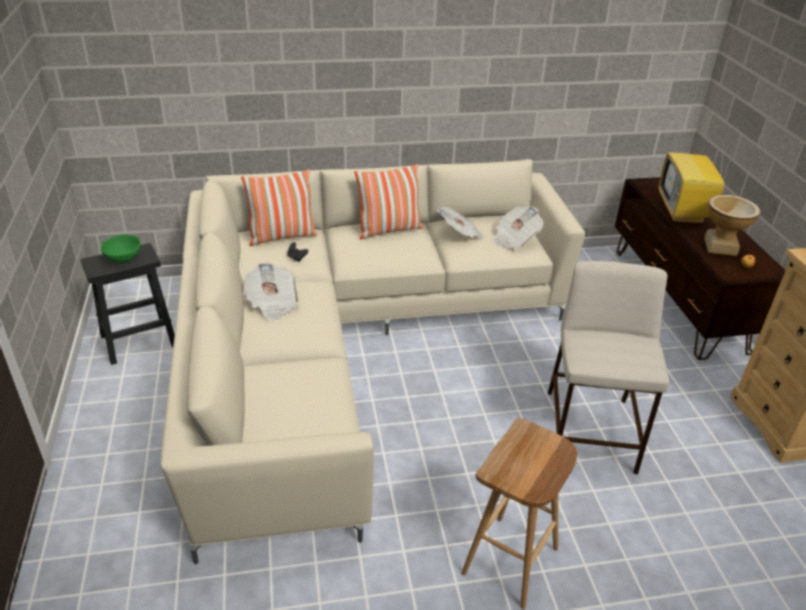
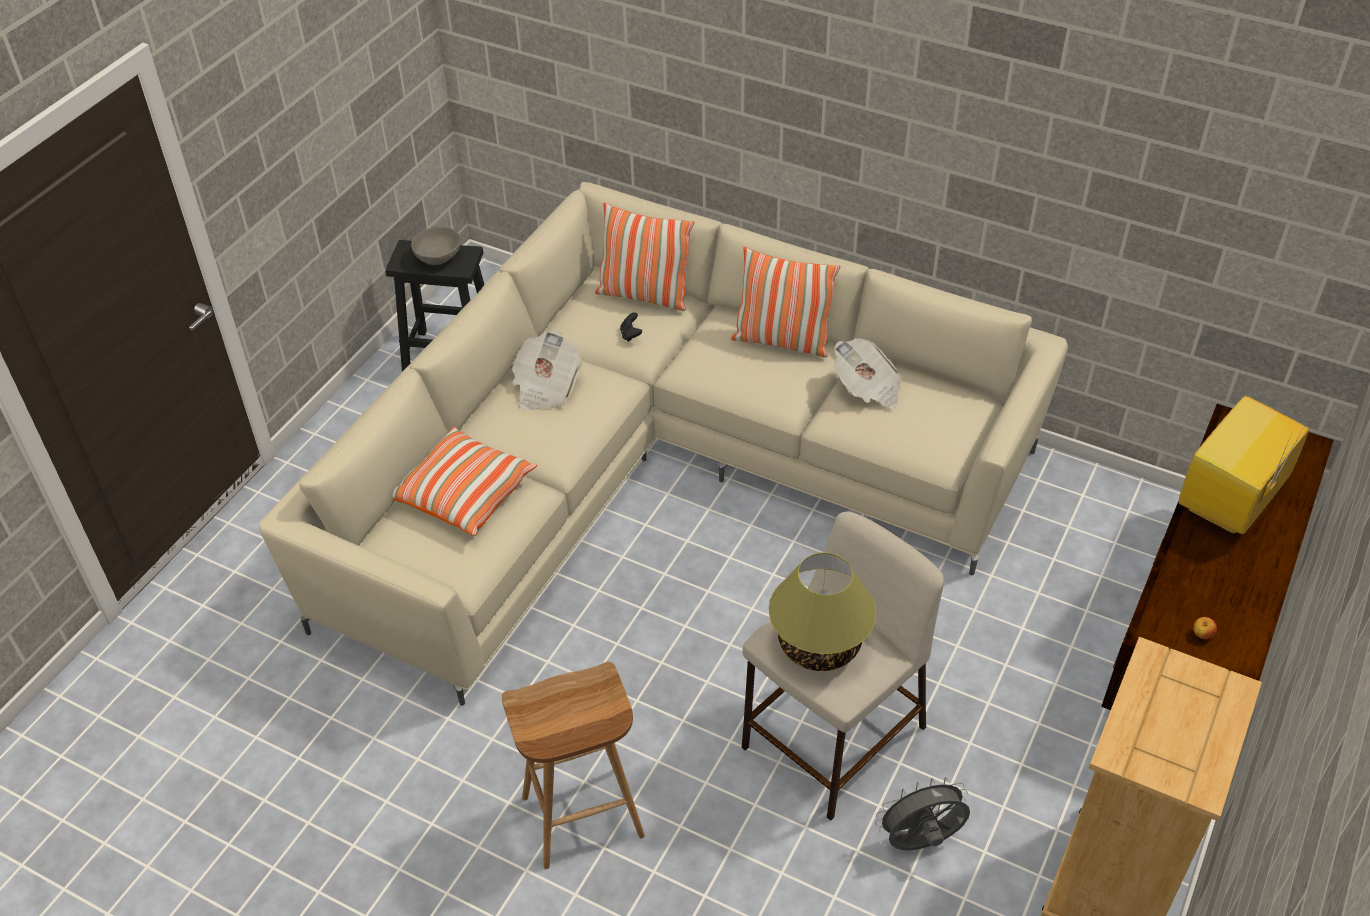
camera: 40 degrees right, 10 degrees up
green bowl [100,234,141,263] -> grey bowl [411,227,461,265]
newspaper [492,206,544,250] -> none
vase [704,195,760,256] -> none
none -> pillow [392,427,537,536]
none -> table lamp [769,552,876,671]
none -> grey fan [875,777,970,850]

